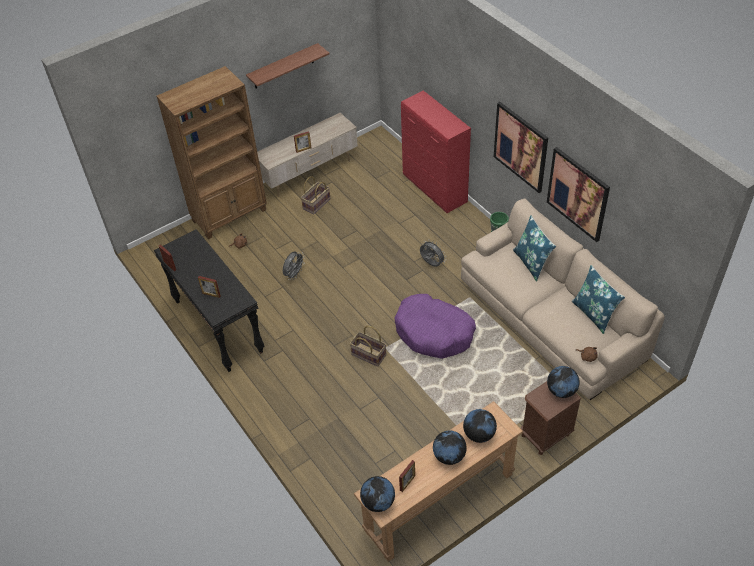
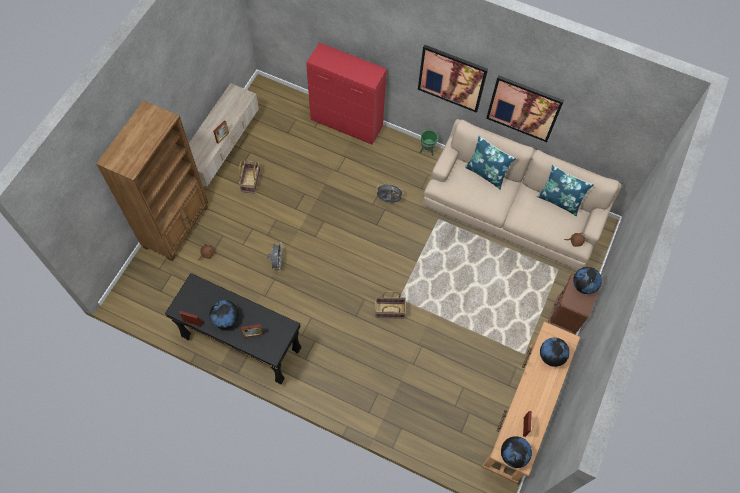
camera: 35 degrees left, 15 degrees up
shelf [246,43,329,89] -> none
purple dog bed [394,294,476,359] -> none
globe [433,430,467,465] -> globe moved to [210,300,239,329]

